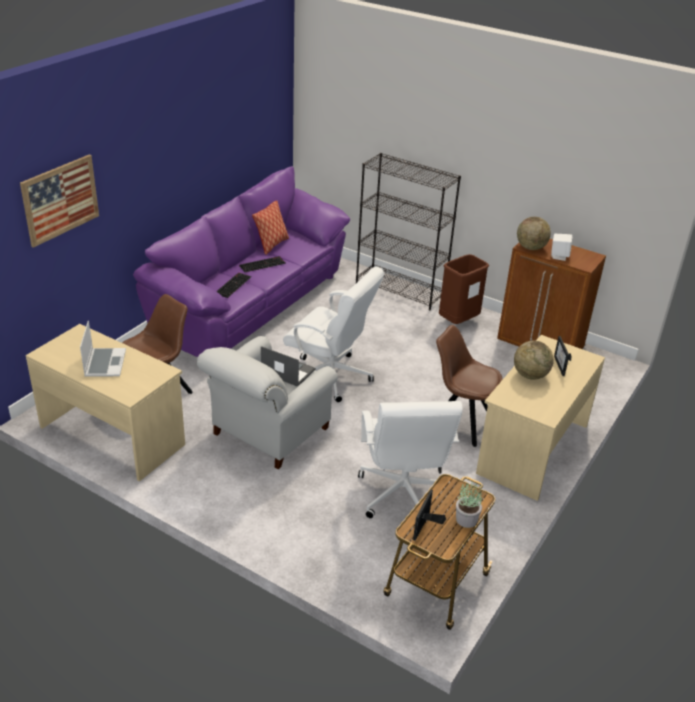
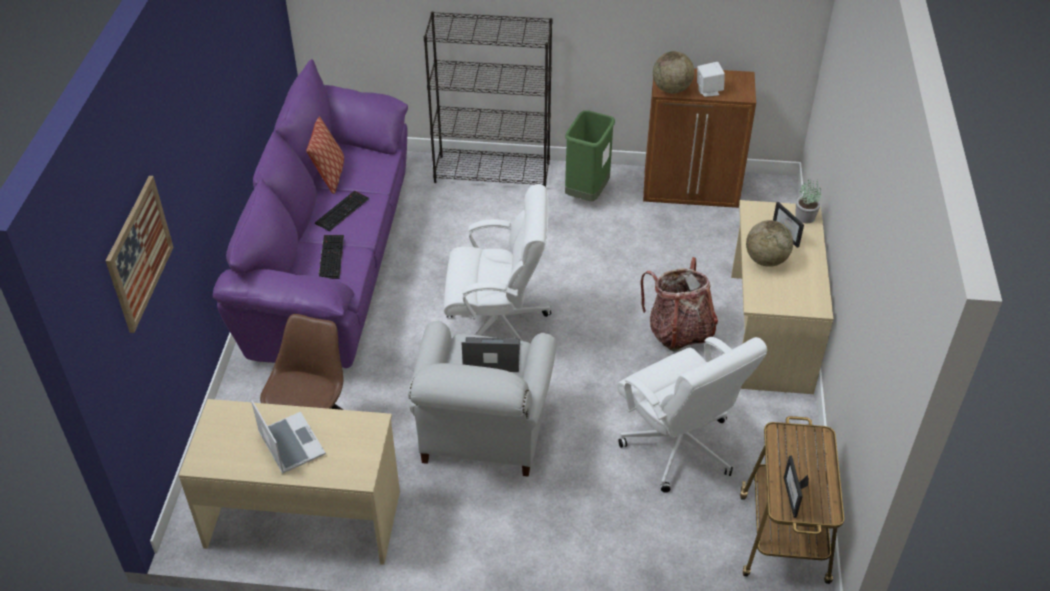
camera: 25 degrees left, 10 degrees up
brown chair [436,325,503,447] -> backpack [641,257,718,352]
brown trash can [439,254,489,324] -> green trash can [565,110,615,201]
potted plant [456,481,482,528] -> potted plant moved to [795,179,821,223]

